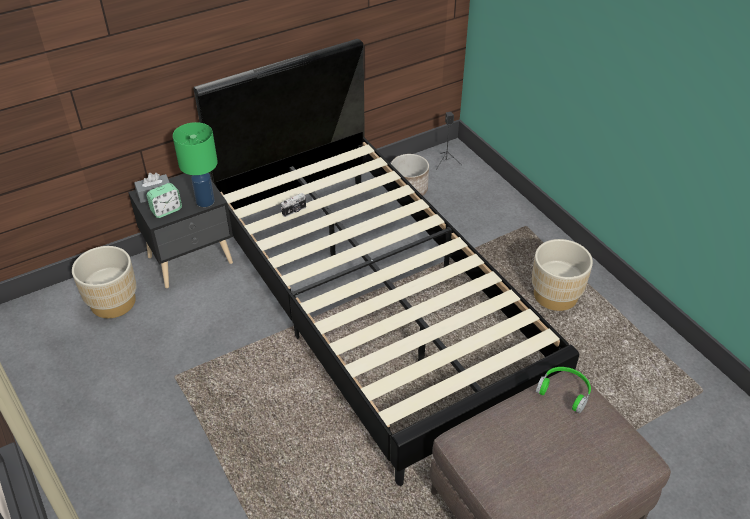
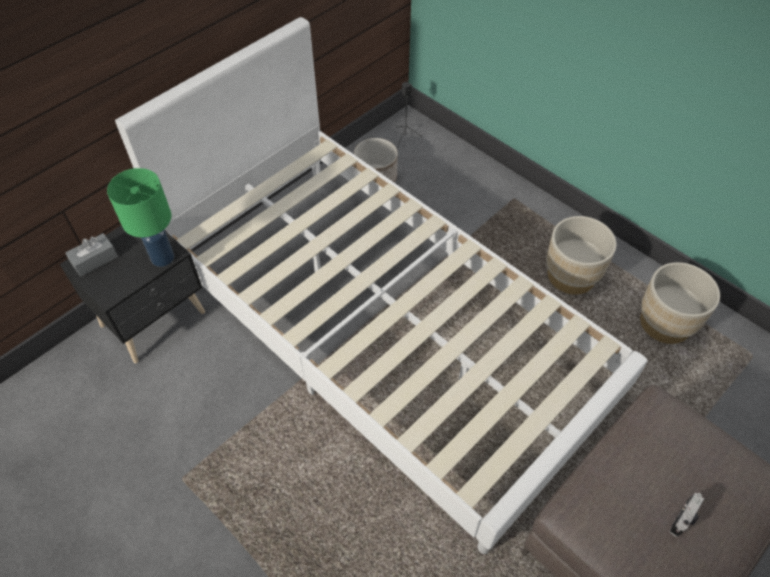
camera: 15 degrees left, 10 degrees up
beige planter [72,246,137,318] -> beige planter moved to [640,262,720,344]
alarm clock [147,183,182,218] -> none
black bed [193,39,579,486] -> white bed [115,17,648,554]
camera [281,193,306,217] -> camera moved to [669,493,704,537]
green headphones [536,367,591,413] -> none

